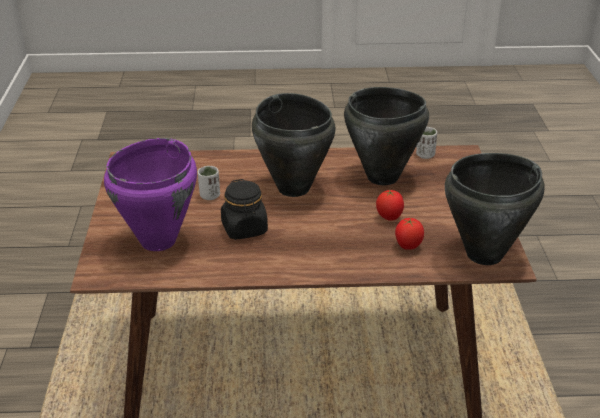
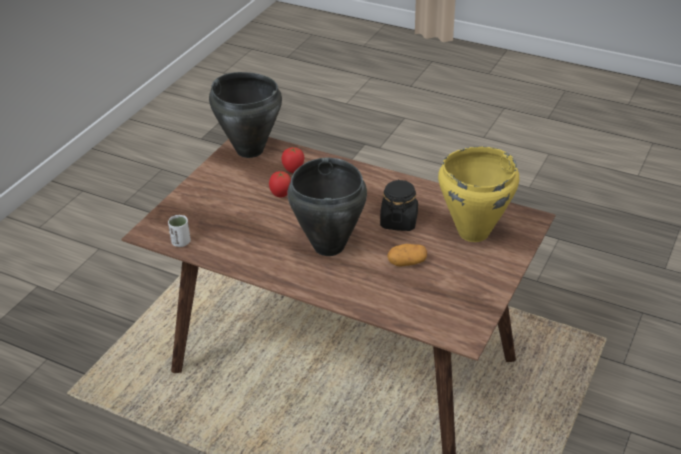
camera: 150 degrees left, 5 degrees up
purple cooking pot [104,138,197,251] -> yellow cooking pot [438,147,519,242]
white cup [198,166,220,200] -> potato [387,244,427,267]
black cooking pot [344,87,429,185] -> none

